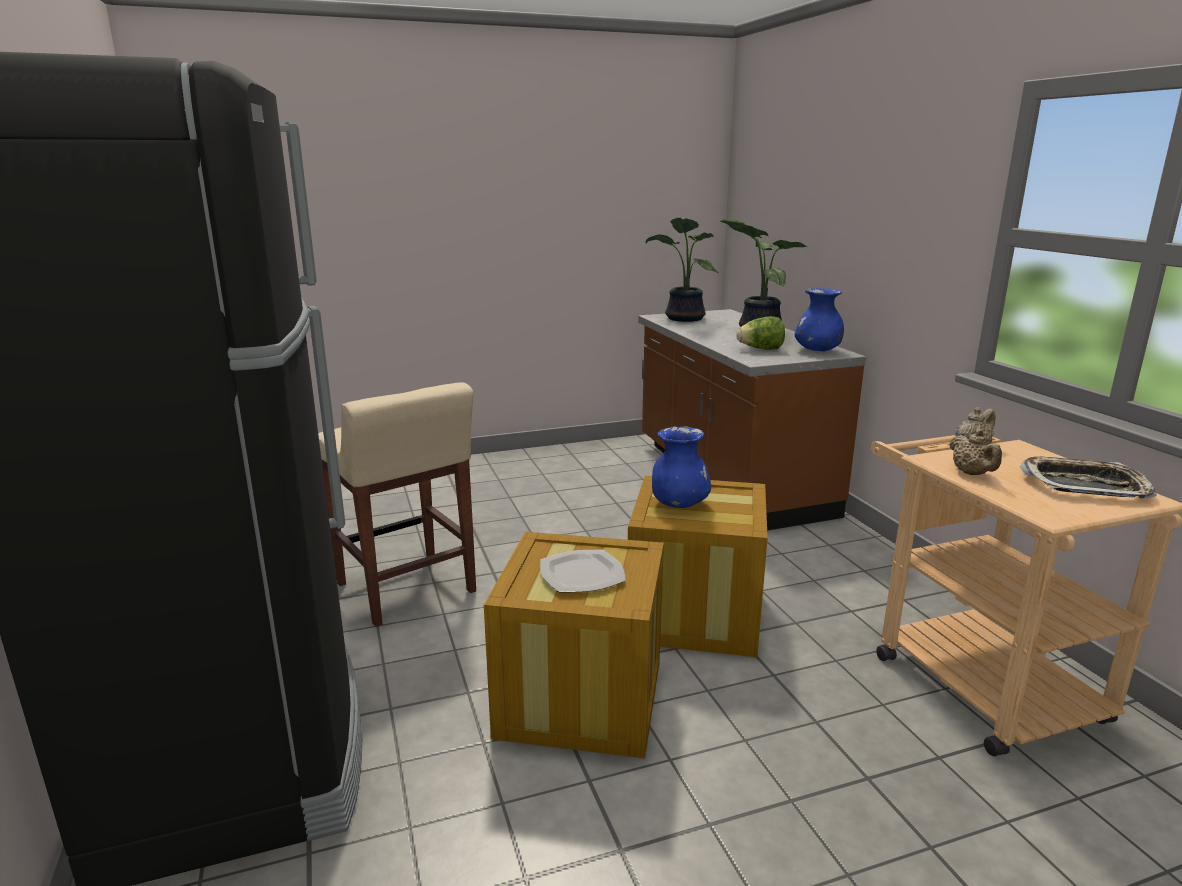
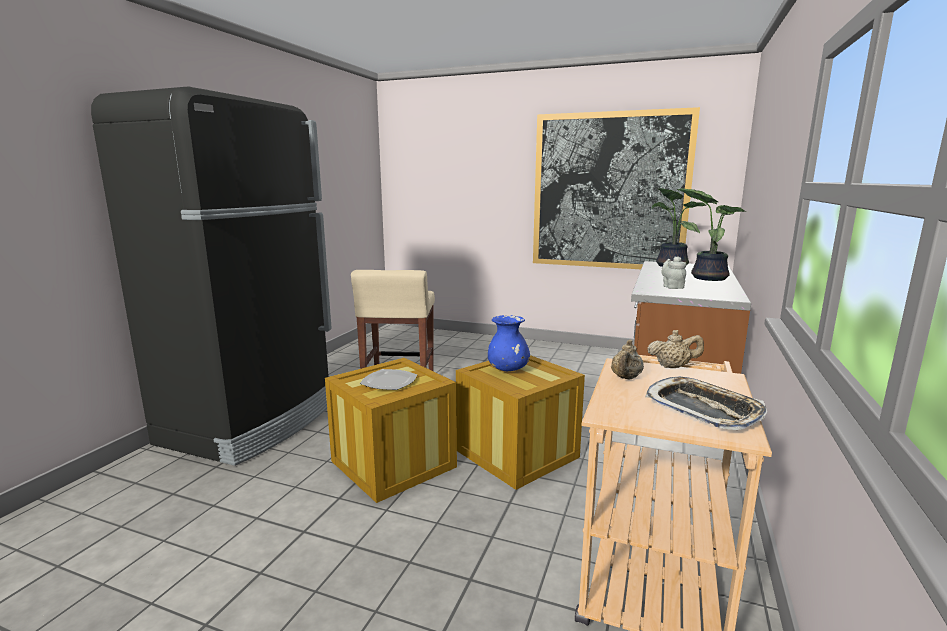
camera: 40 degrees right, 5 degrees down
lettuce [736,316,785,350] -> grey teapot [661,256,686,289]
blue vase [794,288,844,351] -> none
none -> picture [533,107,700,269]

